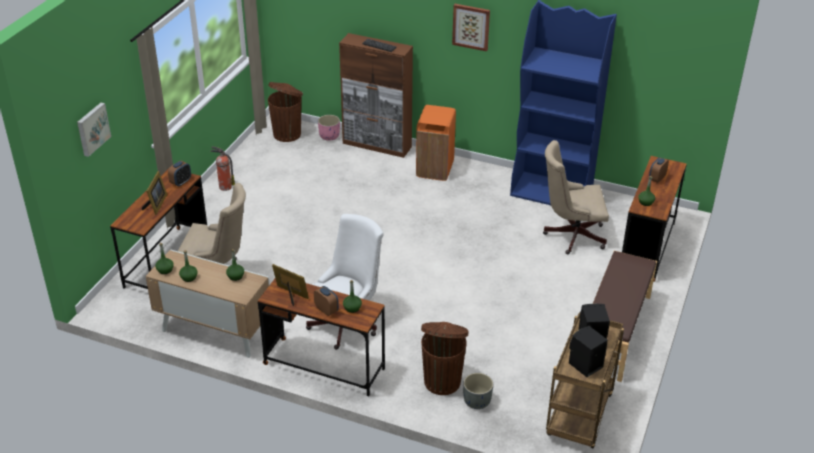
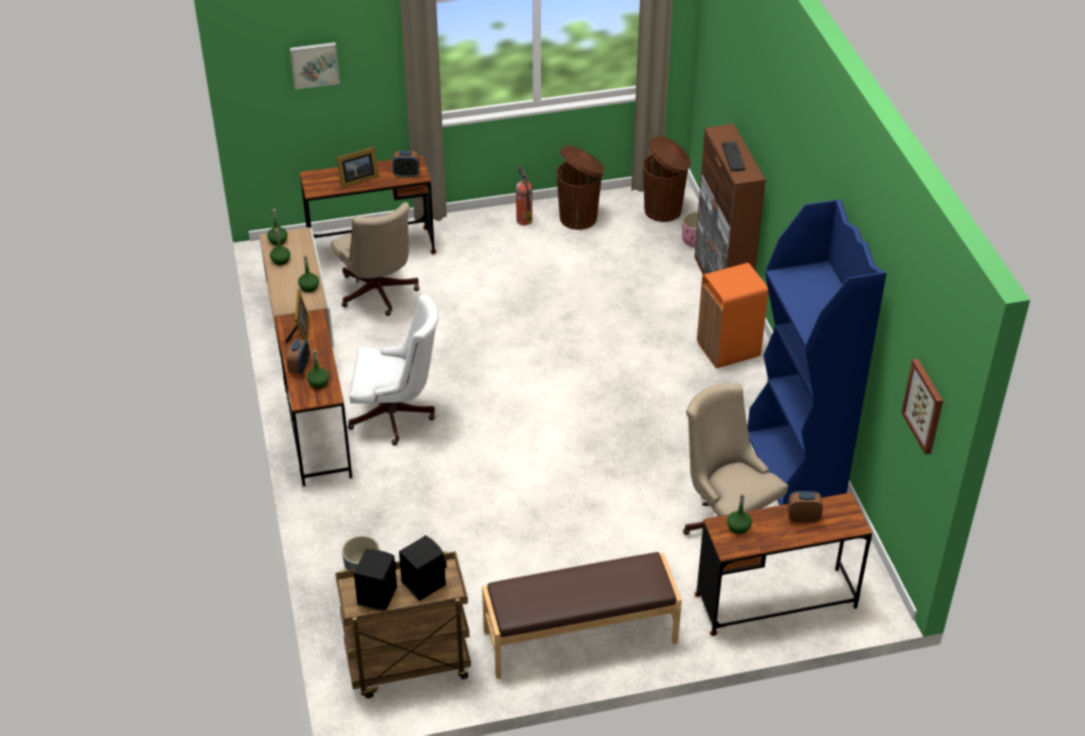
camera: 55 degrees right, 5 degrees up
brown trash can [421,322,469,395] -> brown trash can moved to [556,146,604,230]
picture [452,4,490,51] -> picture moved to [901,359,943,455]

